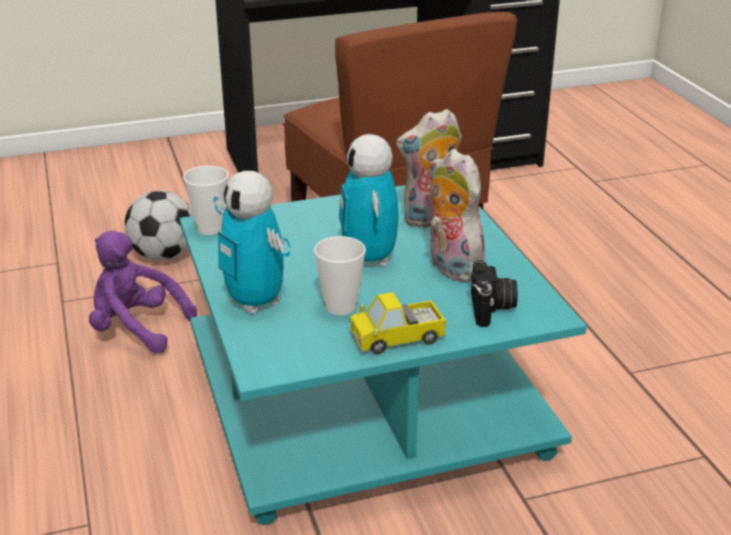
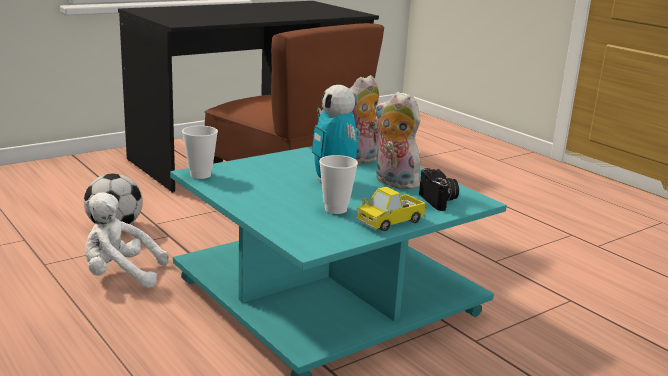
camera: 20 degrees left, 10 degrees down
purple plush toy [89,231,197,353] -> white plush toy [85,193,169,288]
toy robot [214,171,291,314] -> none

